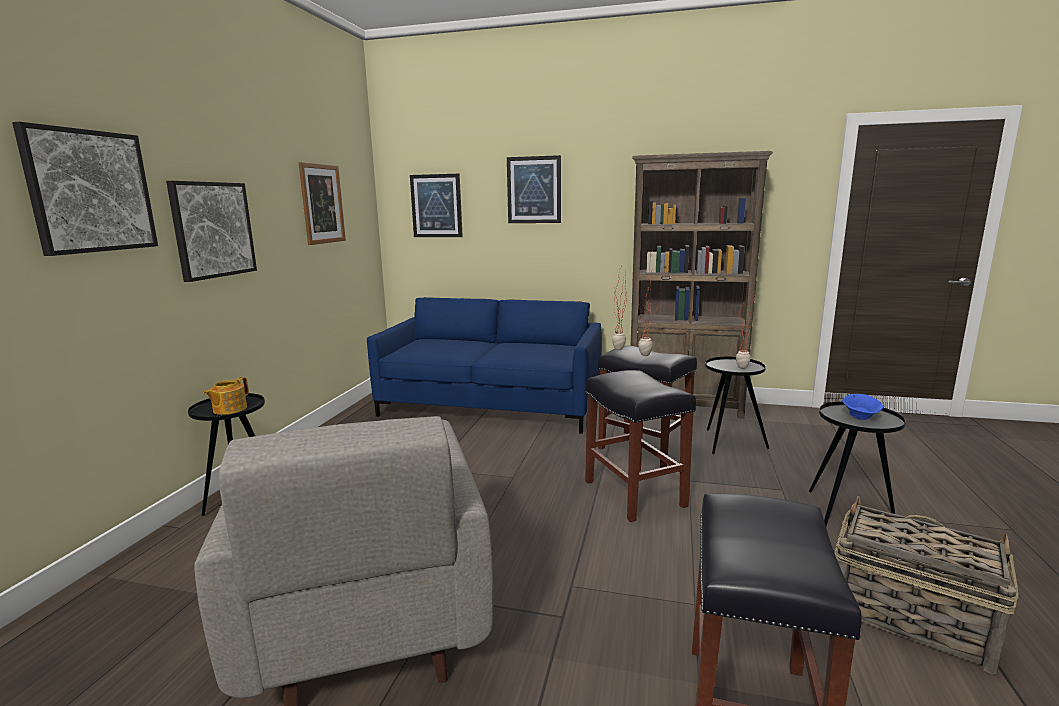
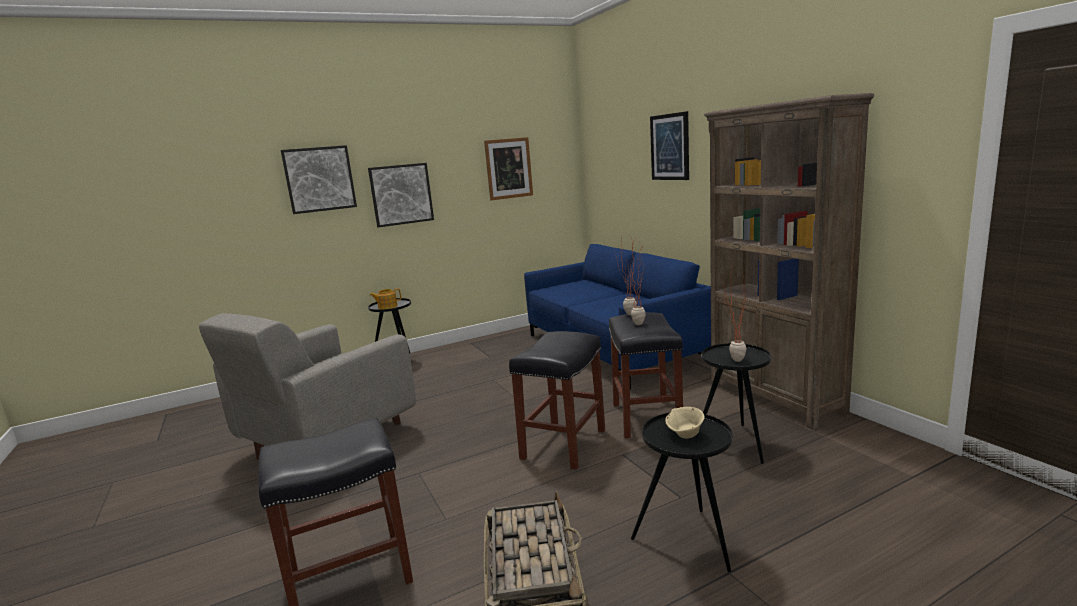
camera: 50 degrees right, 0 degrees up
picture [410,174,463,237] -> none
blue bowl [842,394,884,420] -> beige bowl [665,407,705,438]

